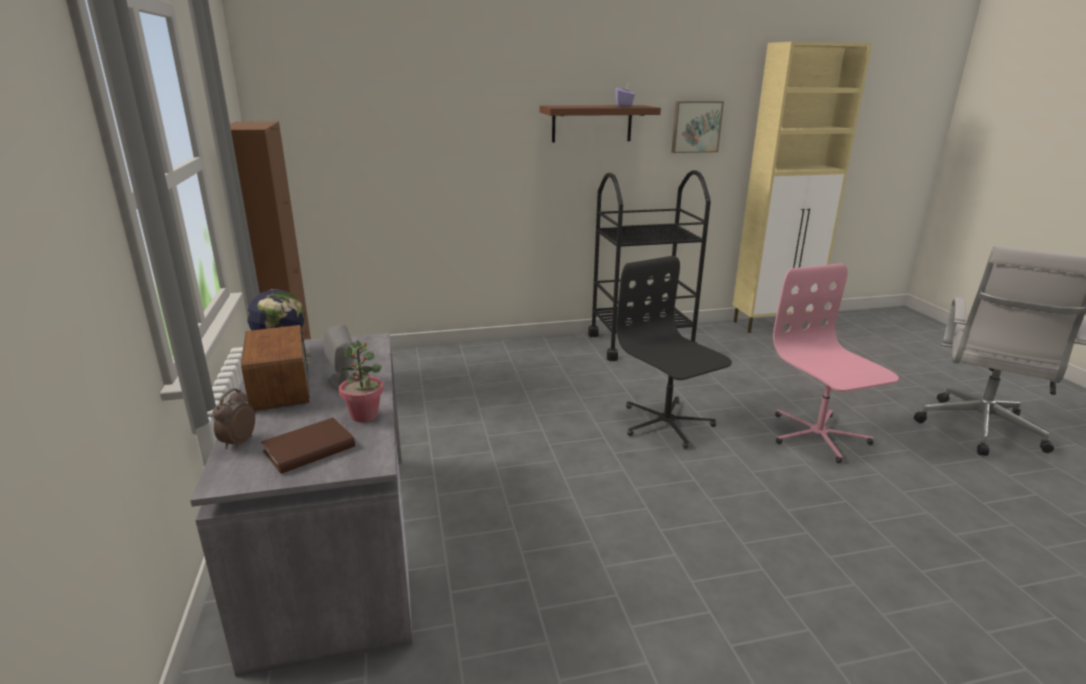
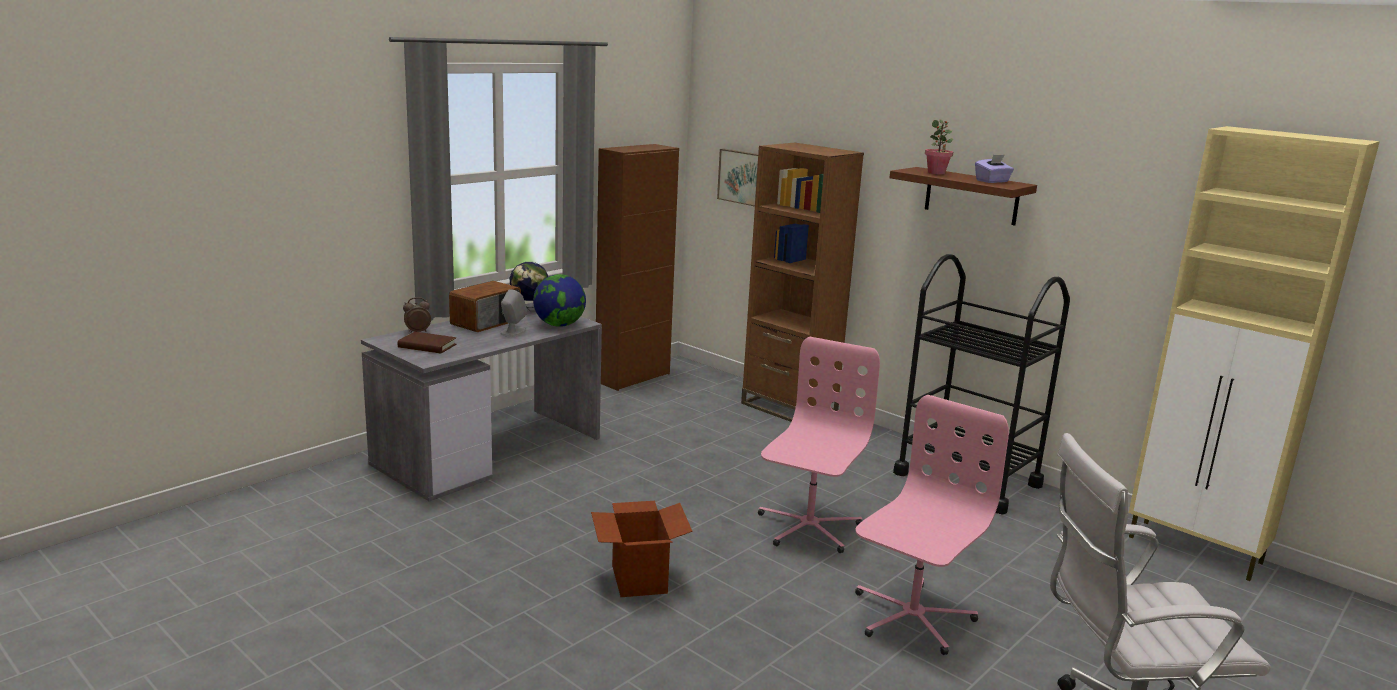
camera: 55 degrees right, 5 degrees down
potted plant [338,340,384,422] -> potted plant moved to [925,119,953,175]
black office chair [616,255,732,449] -> pink office chair [758,337,880,553]
picture [671,101,724,153] -> picture moved to [717,148,758,207]
none -> globe [533,274,586,327]
none -> cardboard box [591,501,693,597]
none -> brown bookcase [741,143,864,422]

